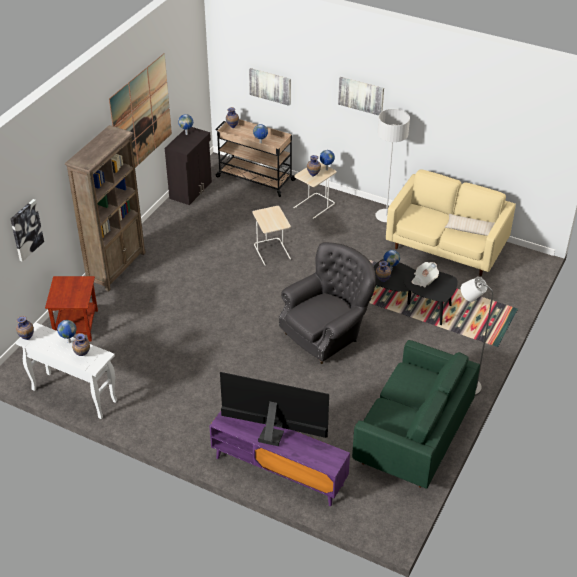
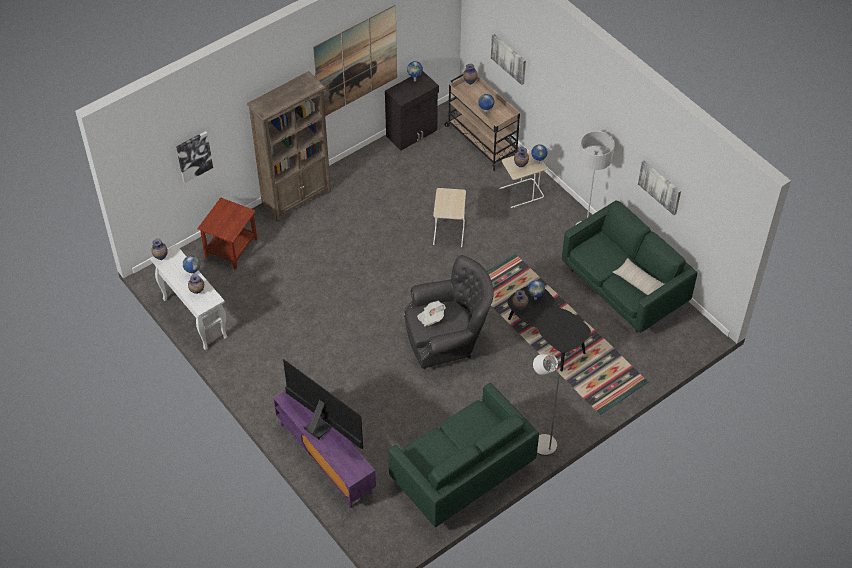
camera: 25 degrees right, 10 degrees up
picture [338,77,384,115] -> picture moved to [638,160,681,215]
beige sofa [386,169,516,276] -> green sofa [562,200,698,333]
newspaper [412,262,439,287] -> newspaper moved to [417,301,446,327]

